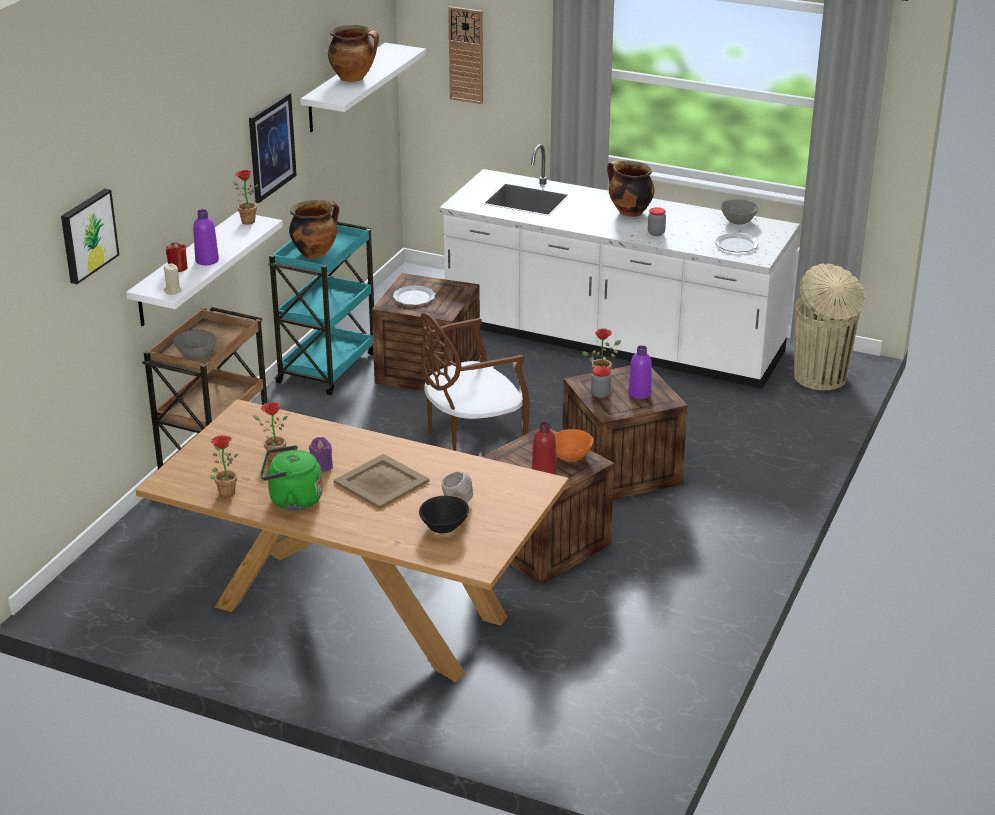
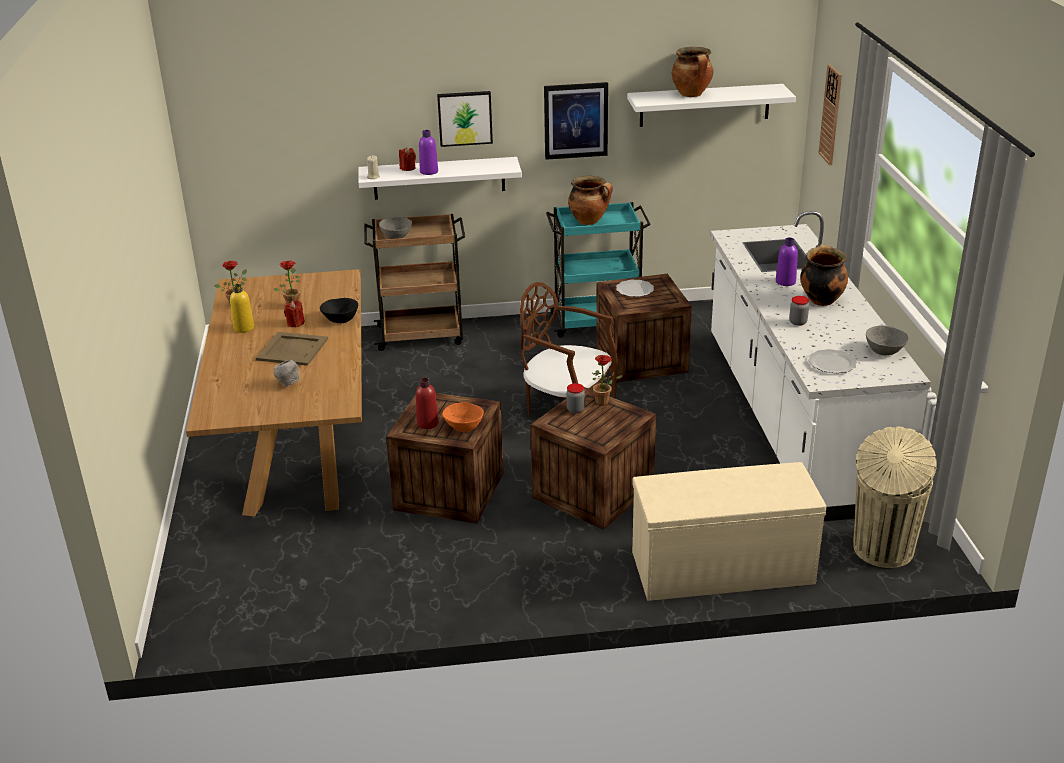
camera: 60 degrees right, 0 degrees up
picture [61,189,119,284] -> picture moved to [437,91,493,147]
potted plant [233,170,258,225] -> none
green kettle [260,445,323,510] -> yellow bottle [230,284,254,333]
purple candle [309,437,333,472] -> red candle [284,300,305,328]
black bowl [419,496,469,534] -> black bowl moved to [320,298,358,323]
purple bottle [628,345,652,399] -> purple bottle moved to [776,238,798,286]
none -> beige bench [632,462,826,601]

